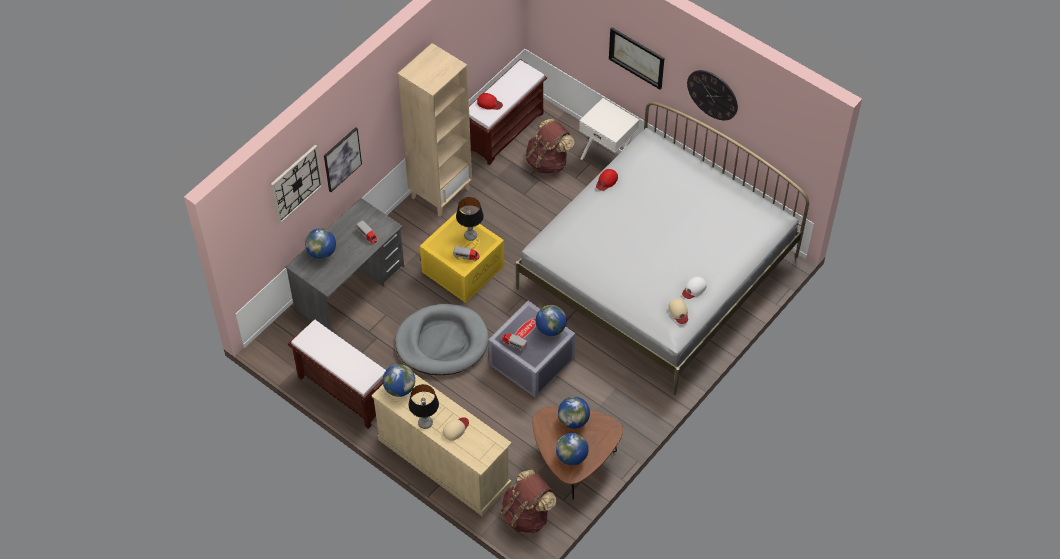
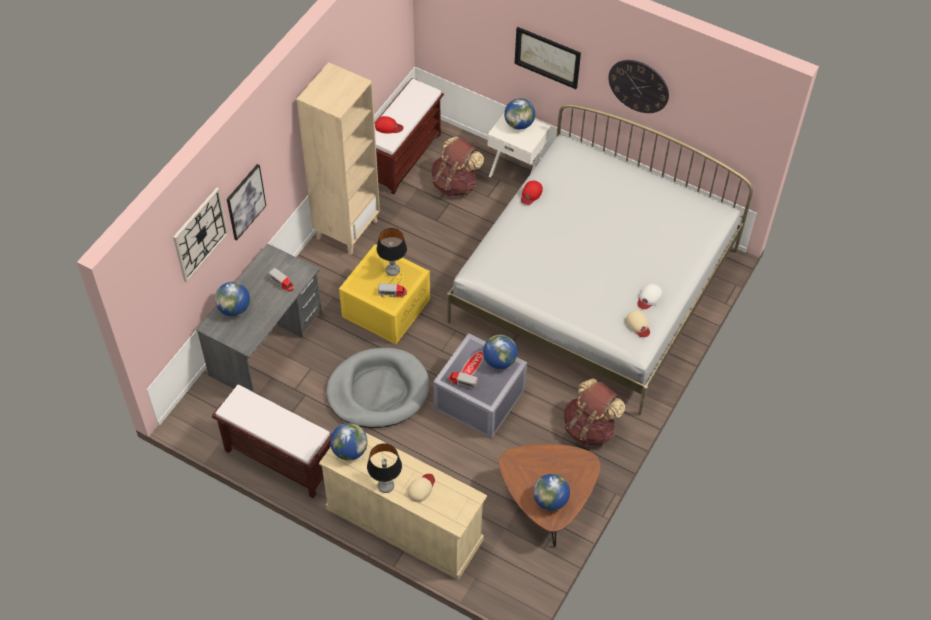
camera: 10 degrees left, 0 degrees up
brown backpack [500,470,557,534] -> brown backpack moved to [564,378,625,446]
globe [558,396,590,429] -> globe moved to [504,98,535,130]

